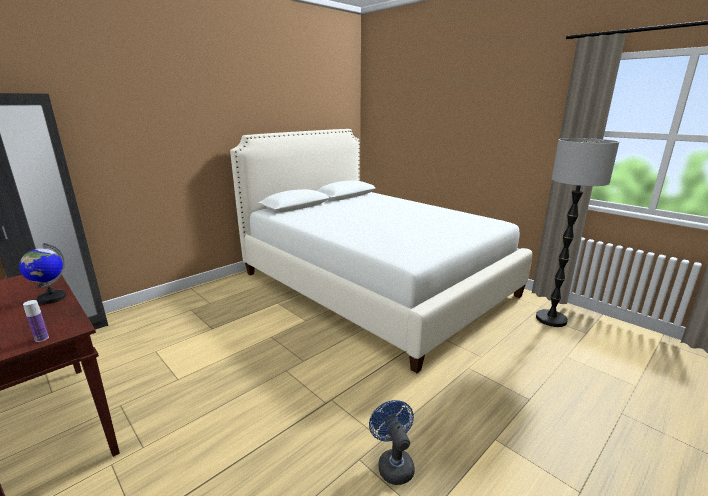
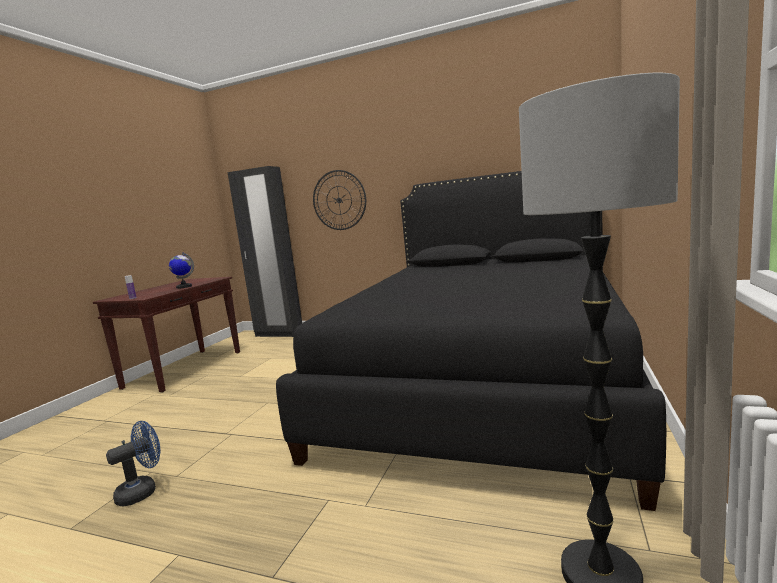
camera: 65 degrees right, 10 degrees down
white bed [230,129,532,373] -> black bed [276,171,666,511]
none -> wall clock [313,170,366,230]

